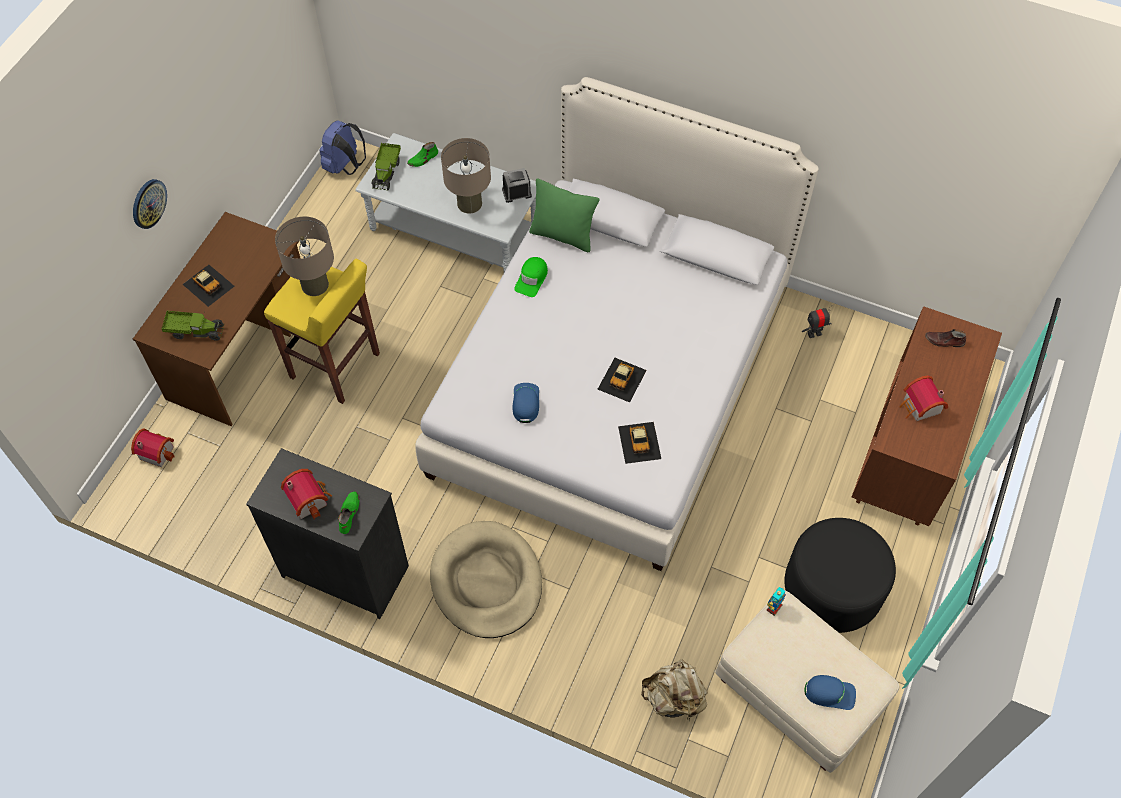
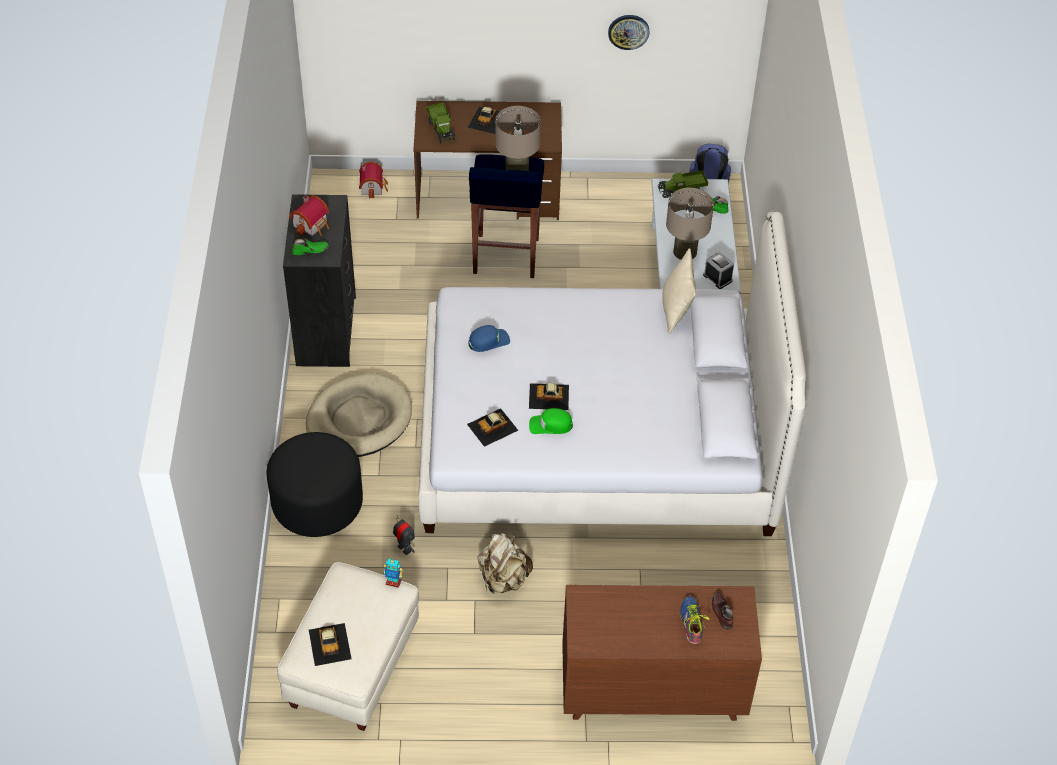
camera: 65 degrees right, 10 degrees down
wall clock [133,179,167,229] -> wall clock moved to [608,15,649,50]
yellow stool [264,258,380,404] -> blue stool [469,154,544,278]
green cap [514,257,548,297] -> green cap moved to [529,408,573,434]
green pillow [529,178,600,252] -> beige pillow [662,248,696,334]
beige backpack [641,659,708,721] -> beige backpack moved to [477,533,533,593]
black ottoman [784,518,896,633] -> black ottoman moved to [267,432,363,537]
toy robot [802,305,832,338] -> toy robot moved to [393,515,415,555]
blue cap [805,675,856,710] -> toy car [309,623,351,666]
toy house [899,376,948,421] -> none
none -> shoe [680,596,710,644]

